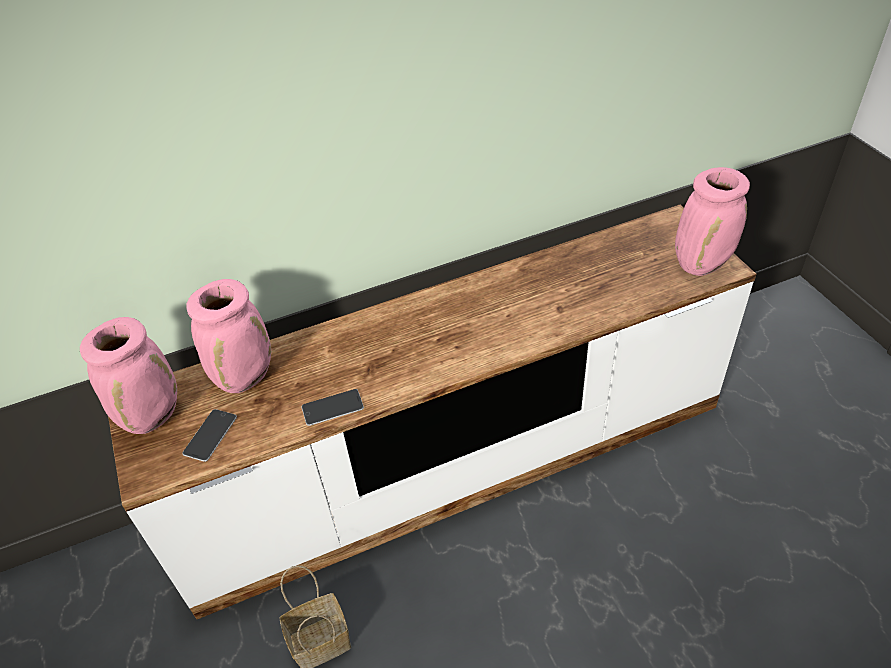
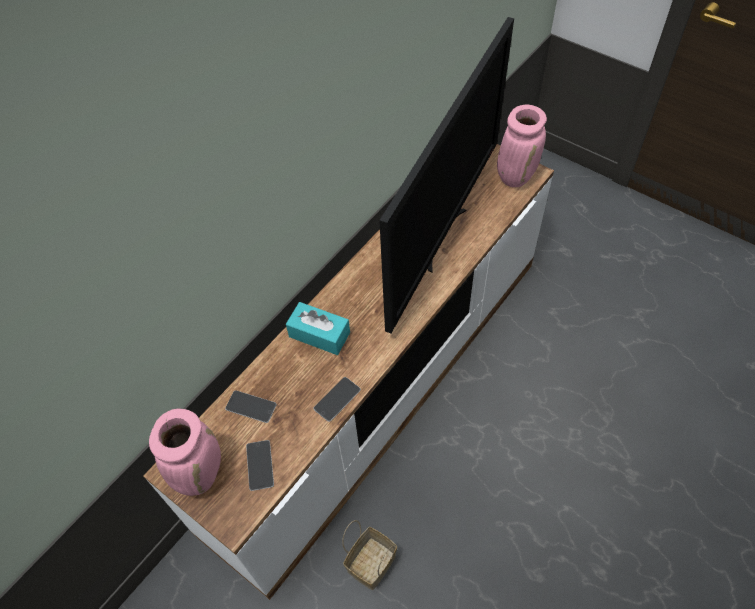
camera: 30 degrees left, 10 degrees up
pink vase [186,279,271,393] -> phone [225,390,277,423]
none -> turquoise tissue box [286,302,350,355]
none -> television [379,17,514,334]

